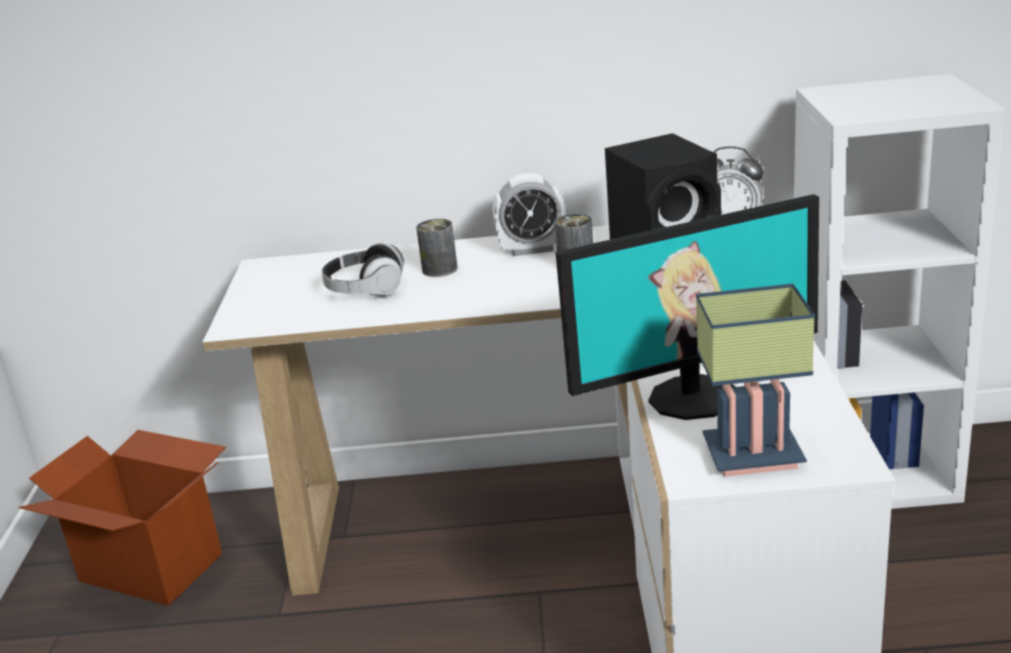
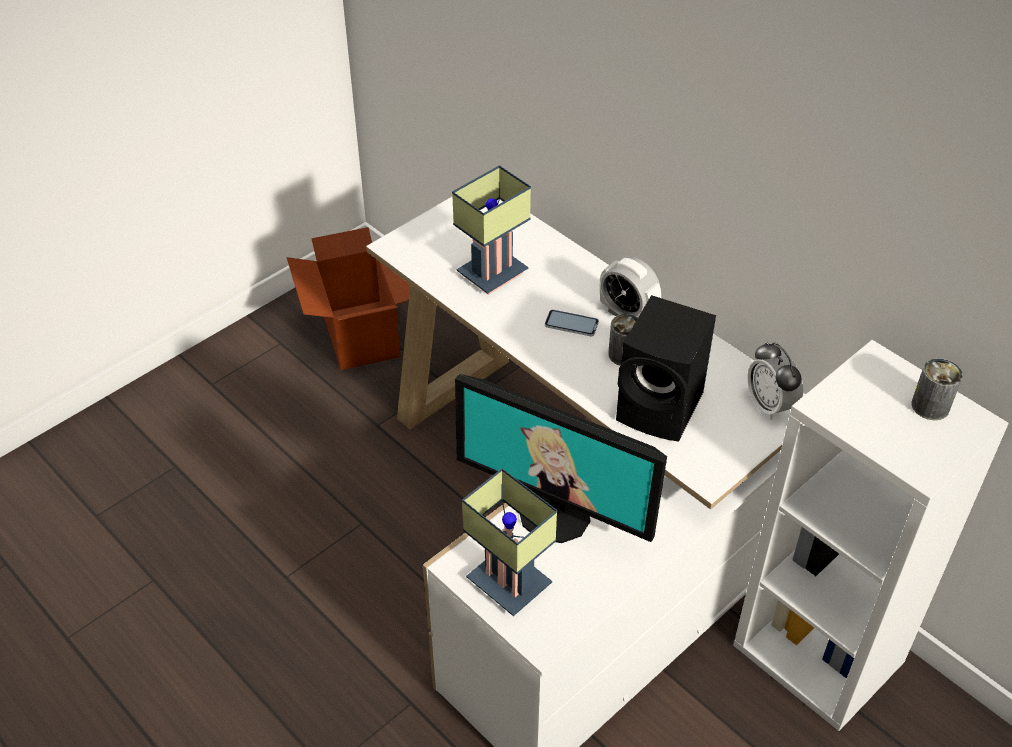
camera: 45 degrees right, 20 degrees up
headphones [321,243,405,297] -> table lamp [452,165,531,295]
can [416,219,458,277] -> can moved to [911,358,963,420]
none -> phone [545,310,599,336]

